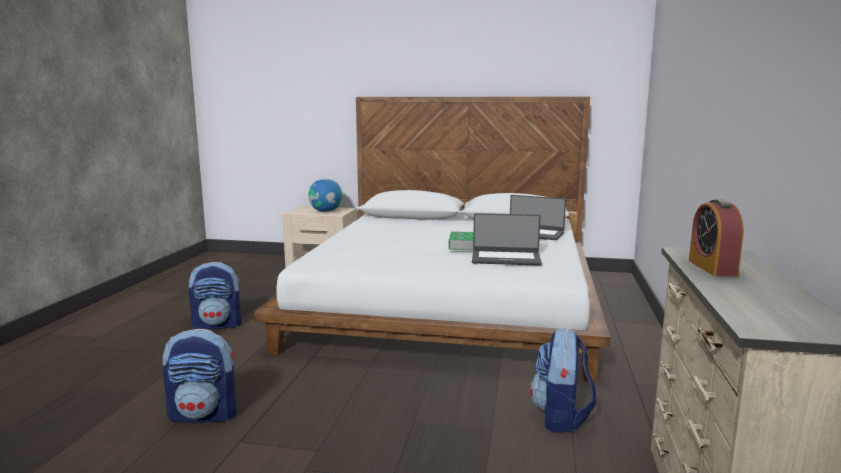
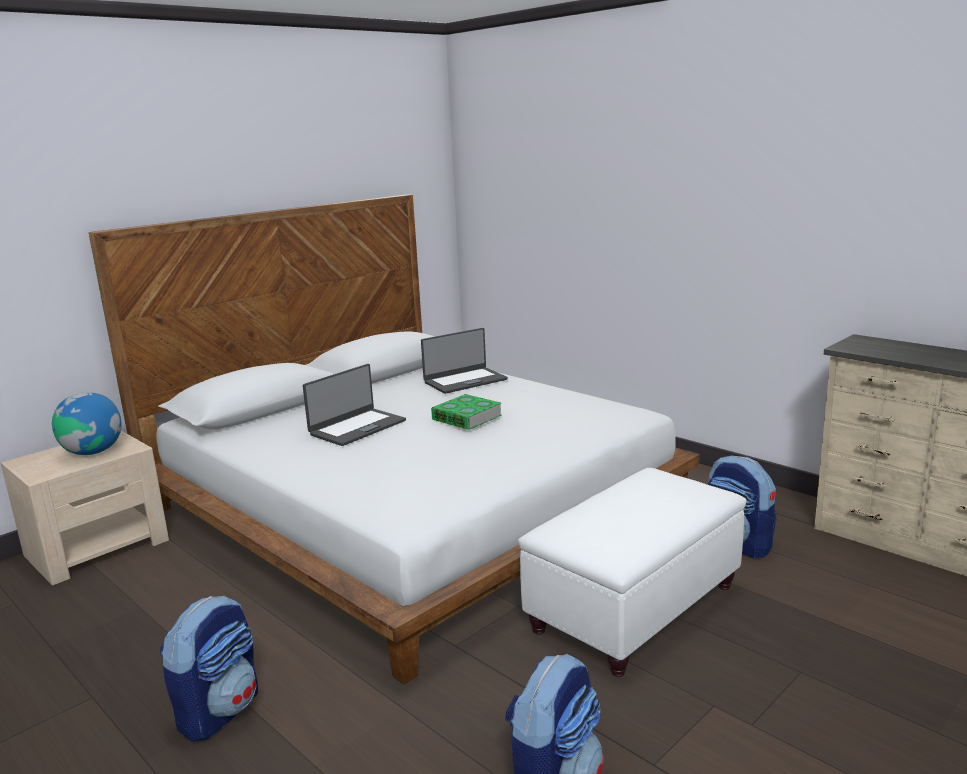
camera: 55 degrees left, 5 degrees up
laptop [472,213,542,266] -> laptop moved to [303,364,406,446]
alarm clock [689,199,744,276] -> none
none -> white ottoman [518,468,747,677]

